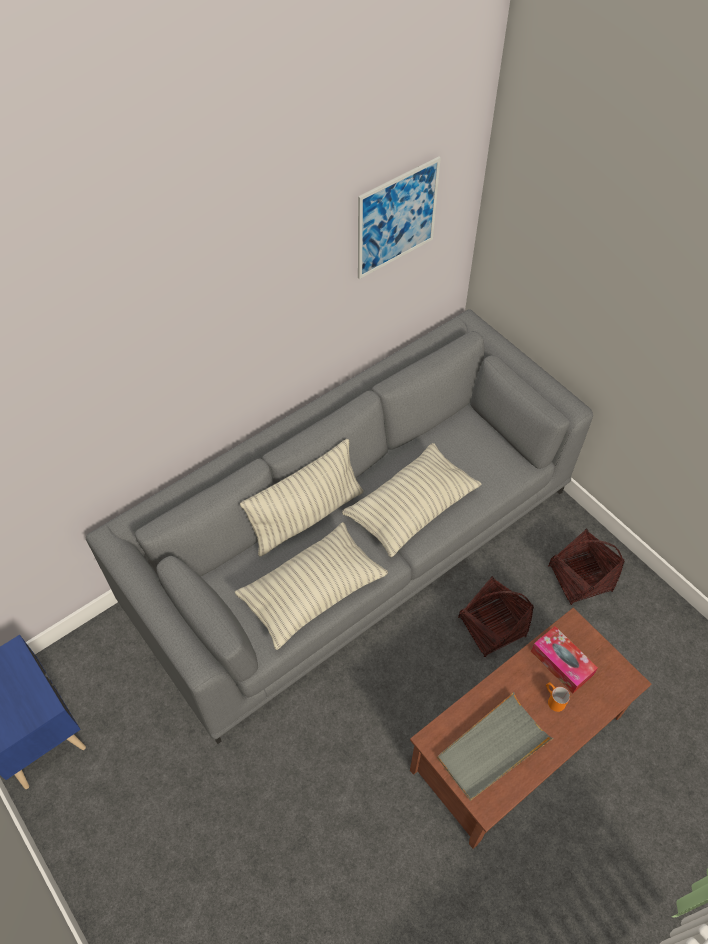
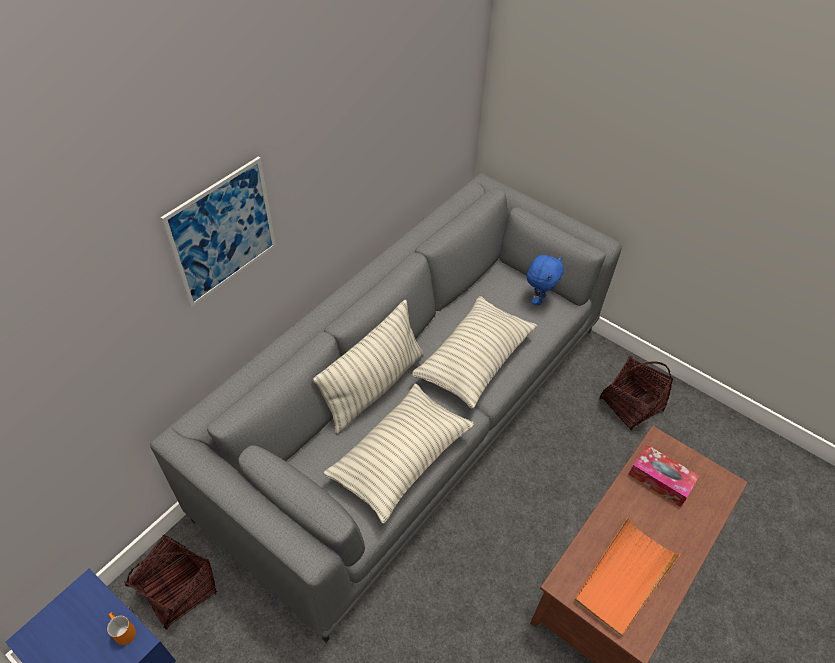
camera: 15 degrees left, 5 degrees down
picture [358,157,441,279] -> picture moved to [161,156,276,307]
grey tray [437,692,554,801] -> orange tray [574,517,681,637]
basket [458,576,534,657] -> basket moved to [124,535,217,629]
orange mug [546,682,570,712] -> orange mug moved to [107,612,136,645]
none -> blue plush toy [527,255,564,305]

